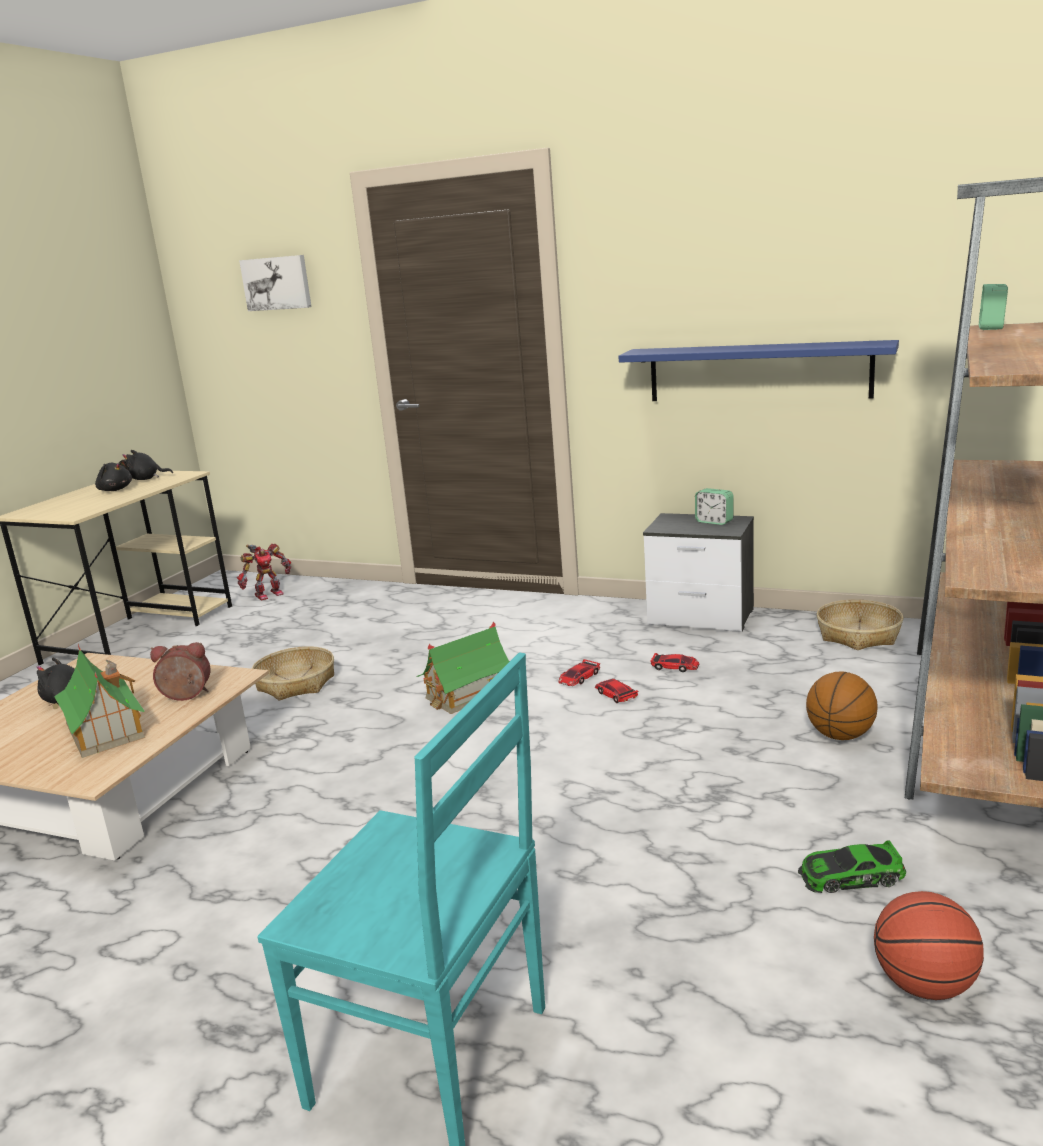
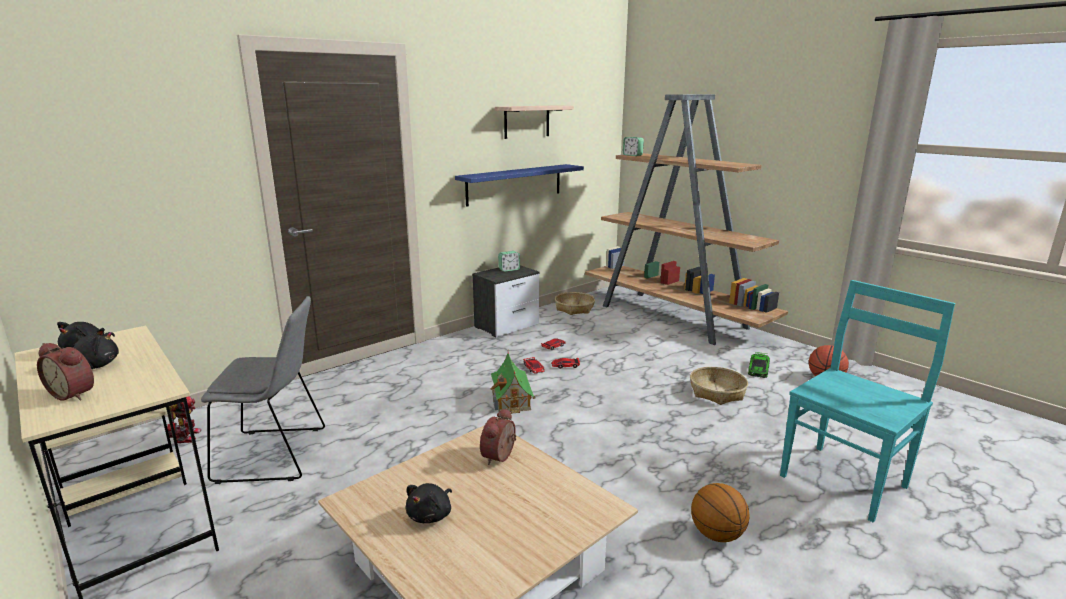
camera: 65 degrees left, 0 degrees up
toy house [48,644,145,758] -> none
picture [239,255,311,311] -> none
basket [252,646,334,701] -> basket moved to [690,367,748,405]
basketball [806,671,878,740] -> basketball moved to [691,483,750,542]
none -> alarm clock [37,343,94,401]
none -> grey chair [201,296,325,484]
none -> shelf [495,105,574,139]

